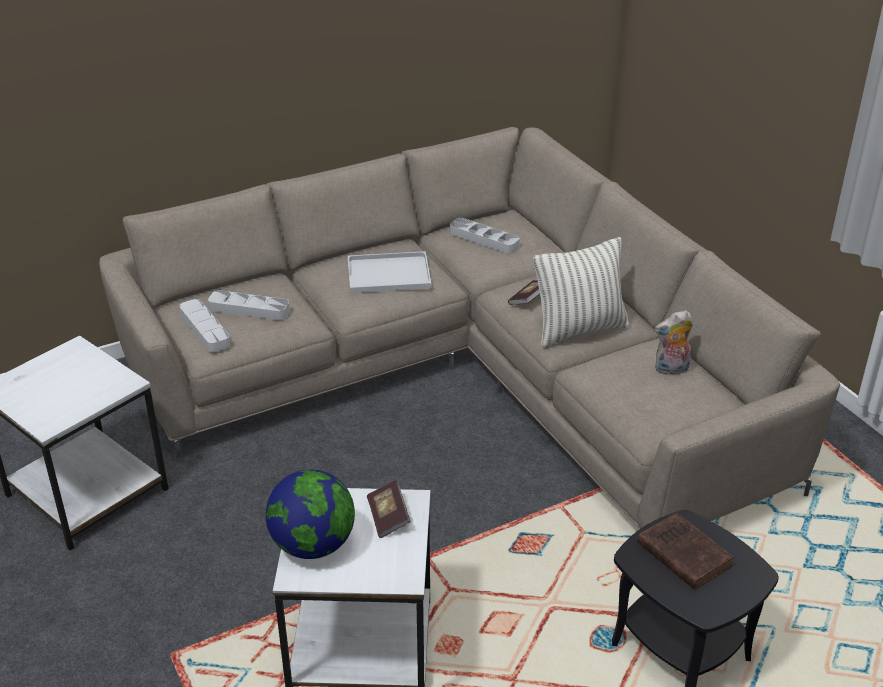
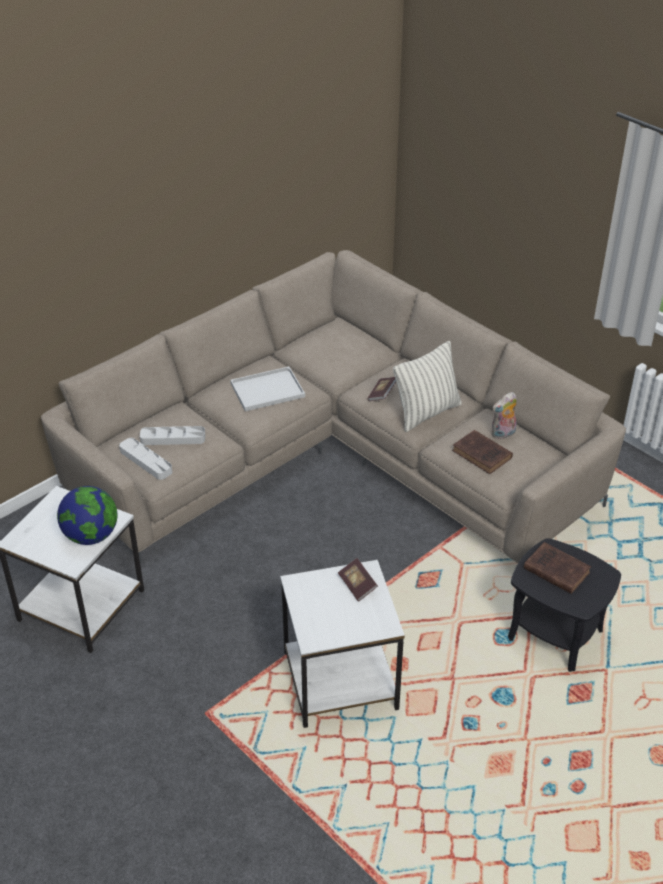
camera: 15 degrees left, 5 degrees up
globe [266,469,355,559] -> globe moved to [57,486,117,545]
grey tray [450,218,520,254] -> none
none -> brown book [452,430,513,474]

